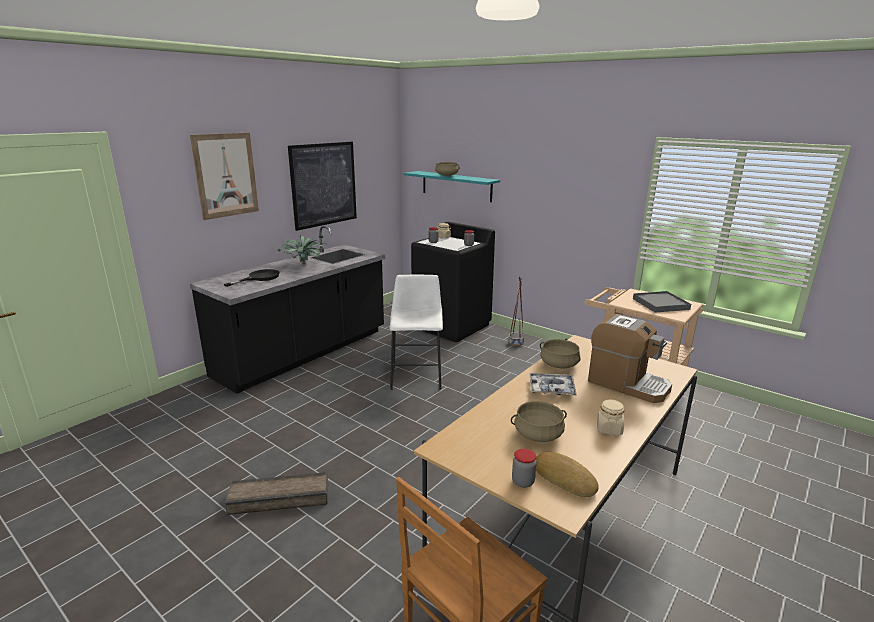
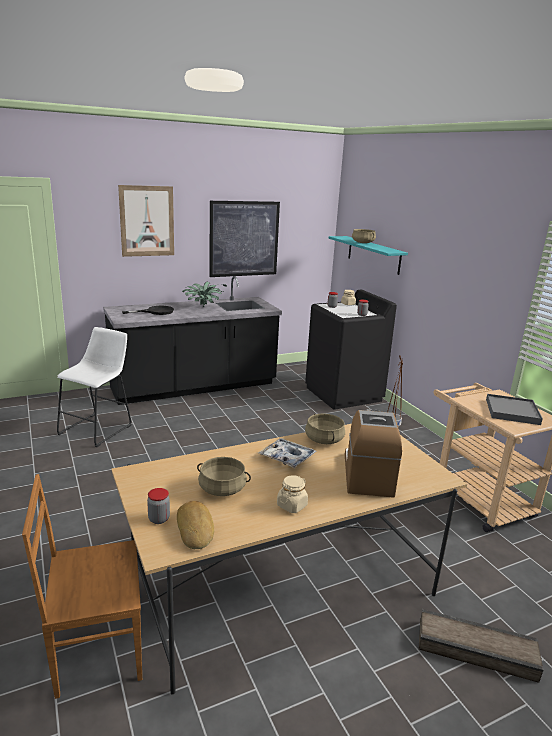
camera: 25 degrees right, 0 degrees up
crate [225,472,328,515] -> crate moved to [419,609,544,683]
white stool [390,275,443,390] -> white stool moved to [57,327,131,447]
coffee machine [588,314,672,403] -> coffee machine turned 150 degrees counterclockwise [345,409,402,498]

